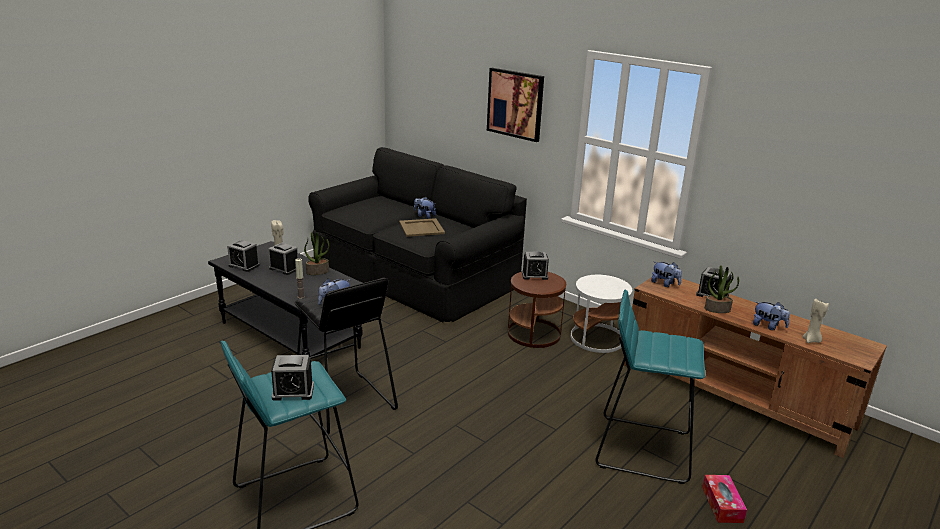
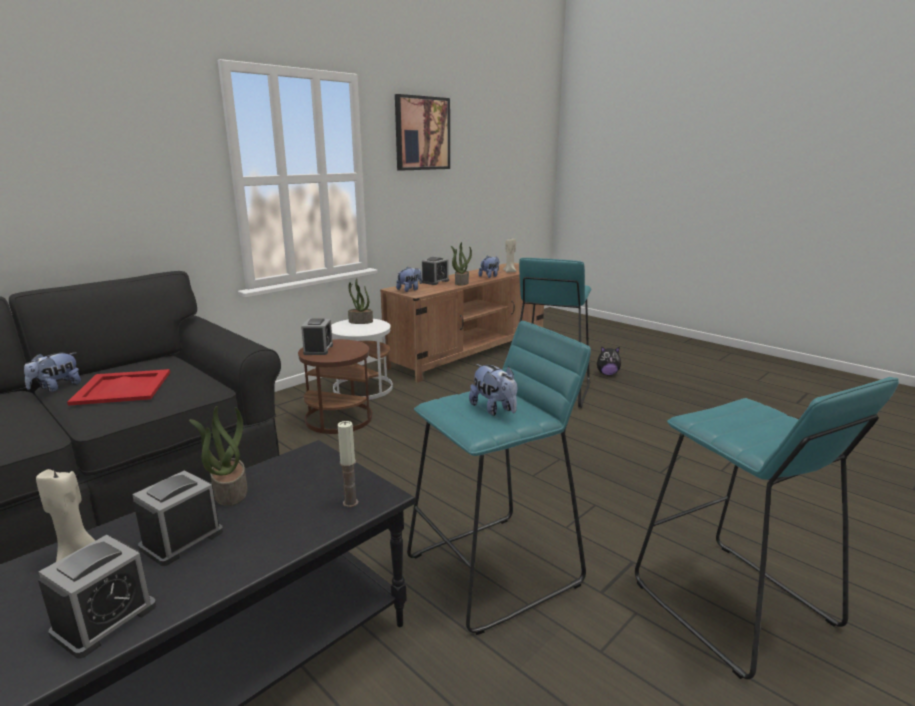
camera: 85 degrees left, 5 degrees down
alarm clock [271,355,314,401] -> none
black stool [294,278,398,434] -> turquoise stool [407,321,591,635]
beige tray [399,218,445,237] -> red tray [67,369,170,406]
picture [487,68,544,142] -> picture moved to [395,94,450,171]
tissue box [702,475,747,523] -> plush toy [597,347,621,375]
none -> potted plant [348,279,373,324]

